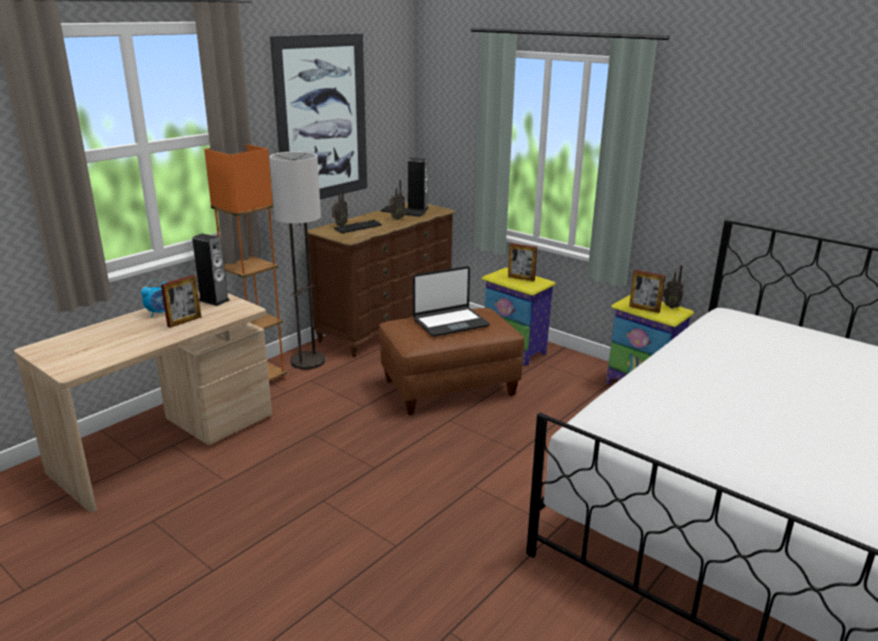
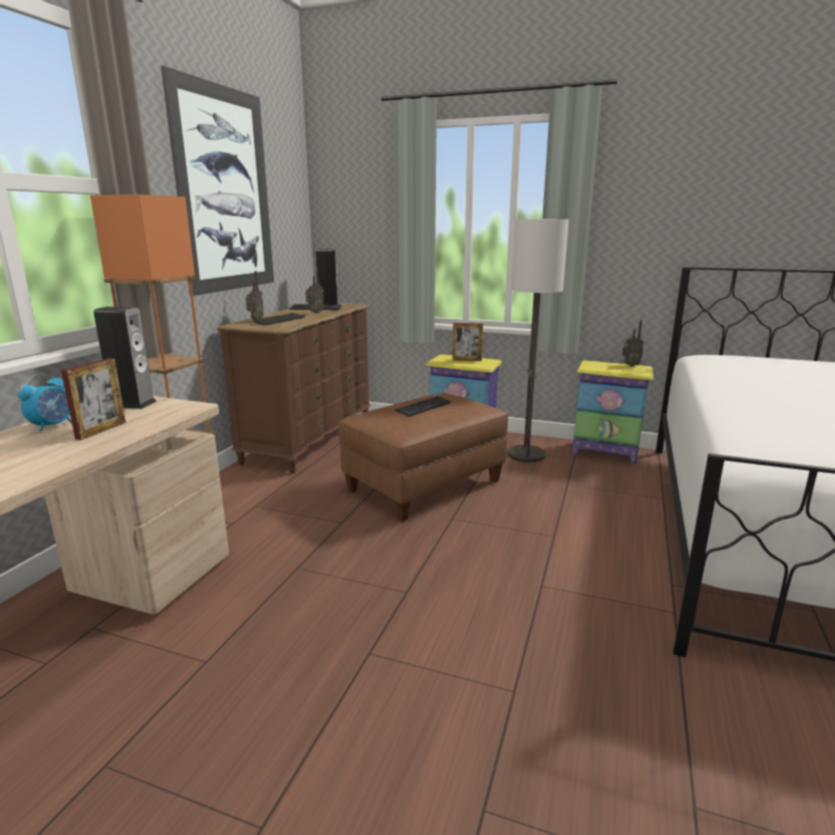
camera: 20 degrees left, 5 degrees down
floor lamp [270,151,325,369] -> floor lamp moved to [507,219,569,462]
laptop [413,266,490,337] -> keyboard [395,396,451,417]
picture frame [629,270,665,313] -> none

